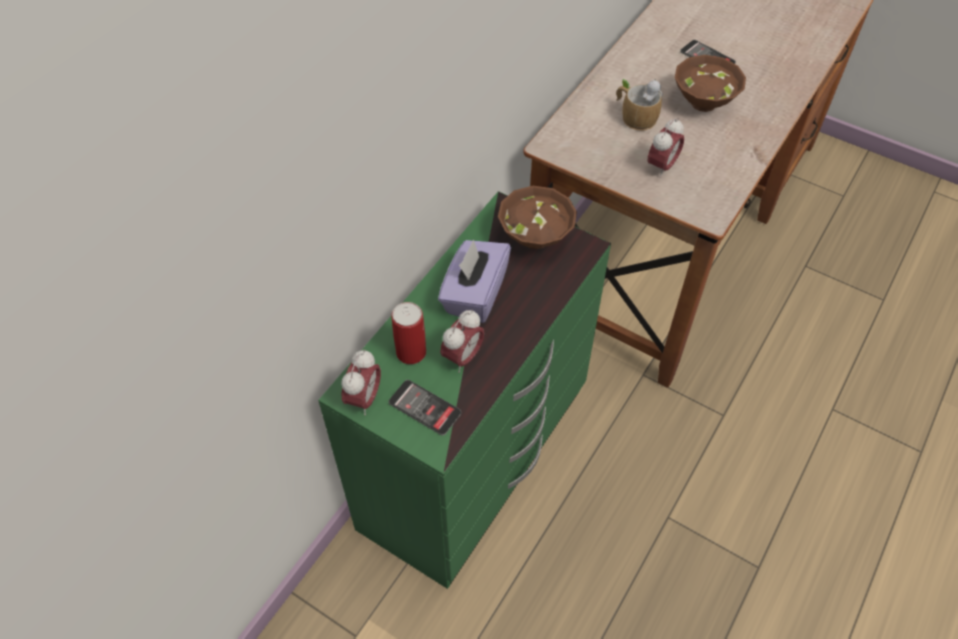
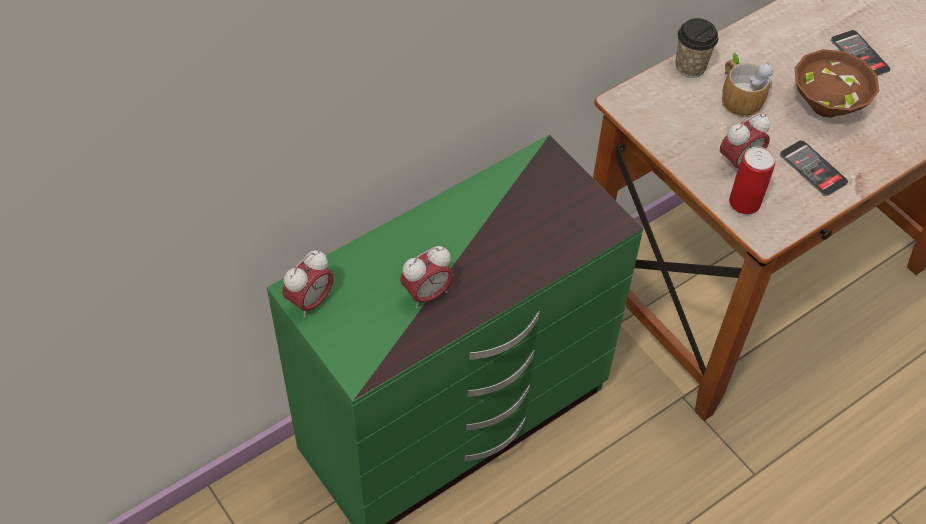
camera: 20 degrees right, 0 degrees up
phone [389,380,461,435] -> phone moved to [780,140,848,196]
can [391,302,426,364] -> can moved to [729,147,776,214]
purple tissue box [438,239,511,323] -> none
brown bowl [498,186,577,249] -> none
none -> cup [675,18,718,78]

